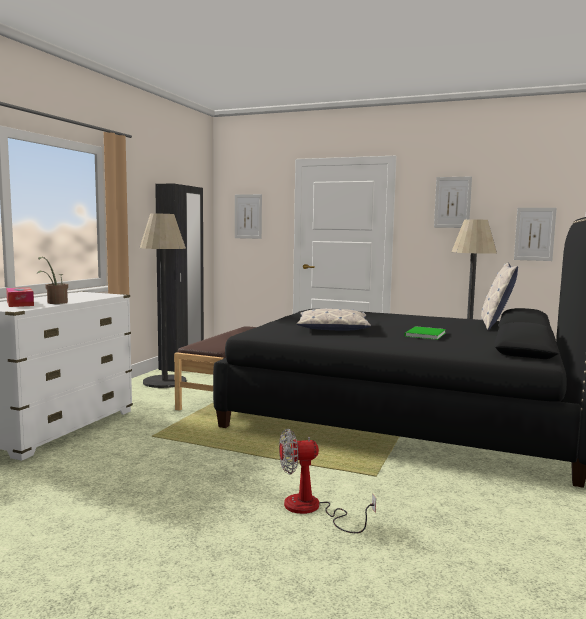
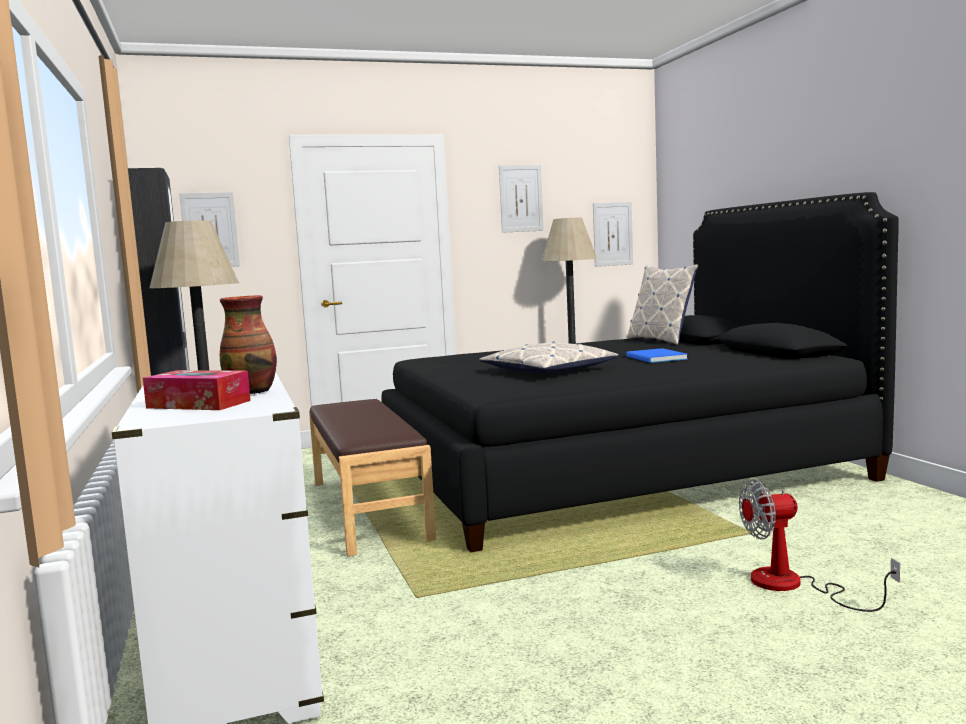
camera: 40 degrees left, 0 degrees up
potted plant [37,257,68,304] -> vase [220,295,277,394]
fan [279,429,376,533] -> fan turned 45 degrees clockwise [739,479,900,612]
green book [404,326,446,340] -> blue book [626,348,687,363]

